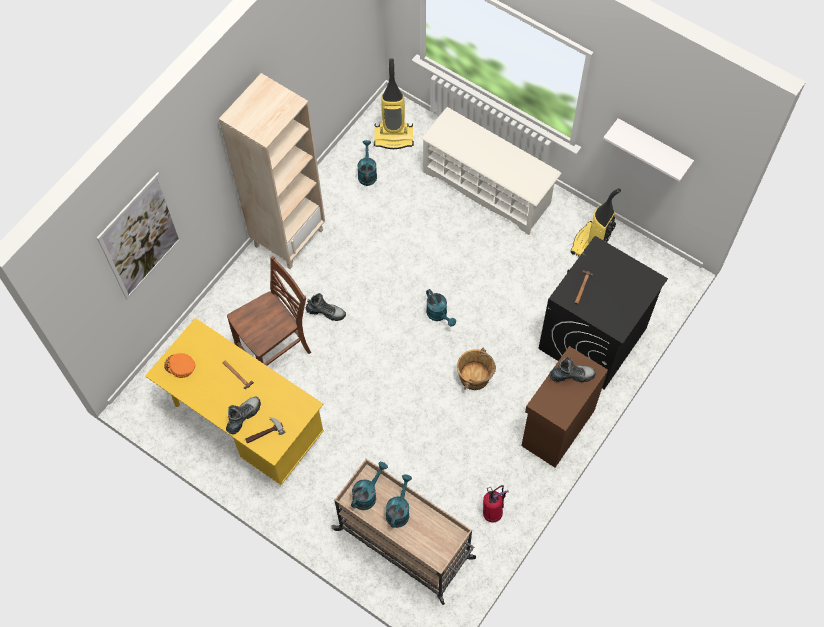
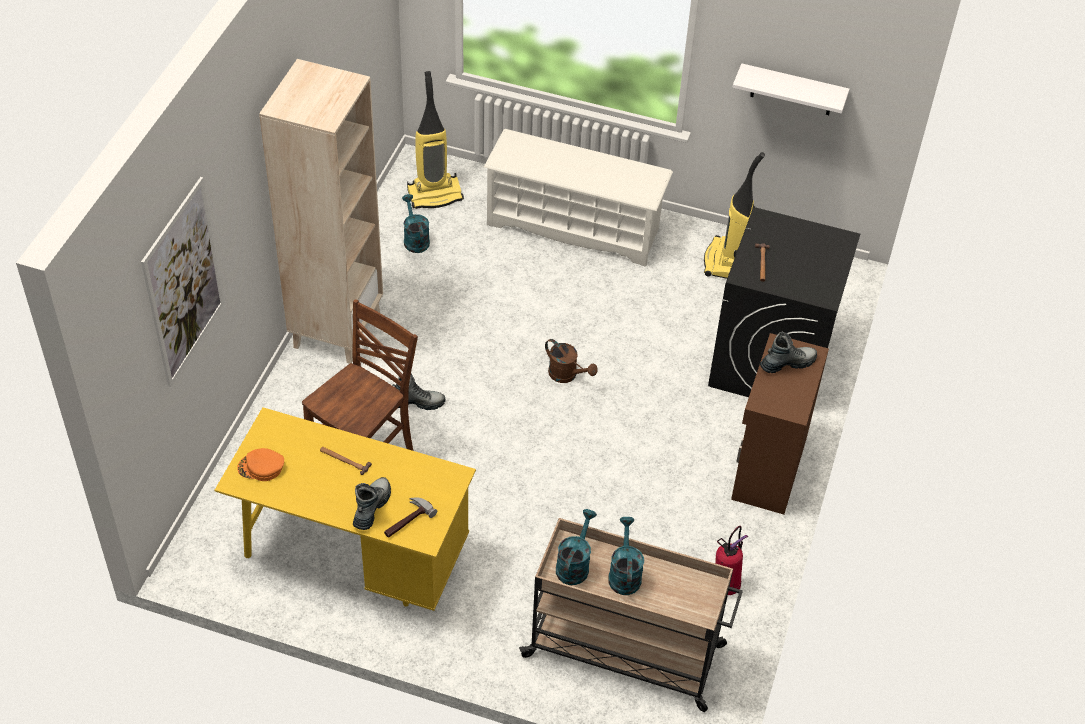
camera: 20 degrees left, 15 degrees down
turquoise watering can [426,289,456,326] -> brown watering can [545,339,598,383]
brown bucket [457,348,496,390] -> none

